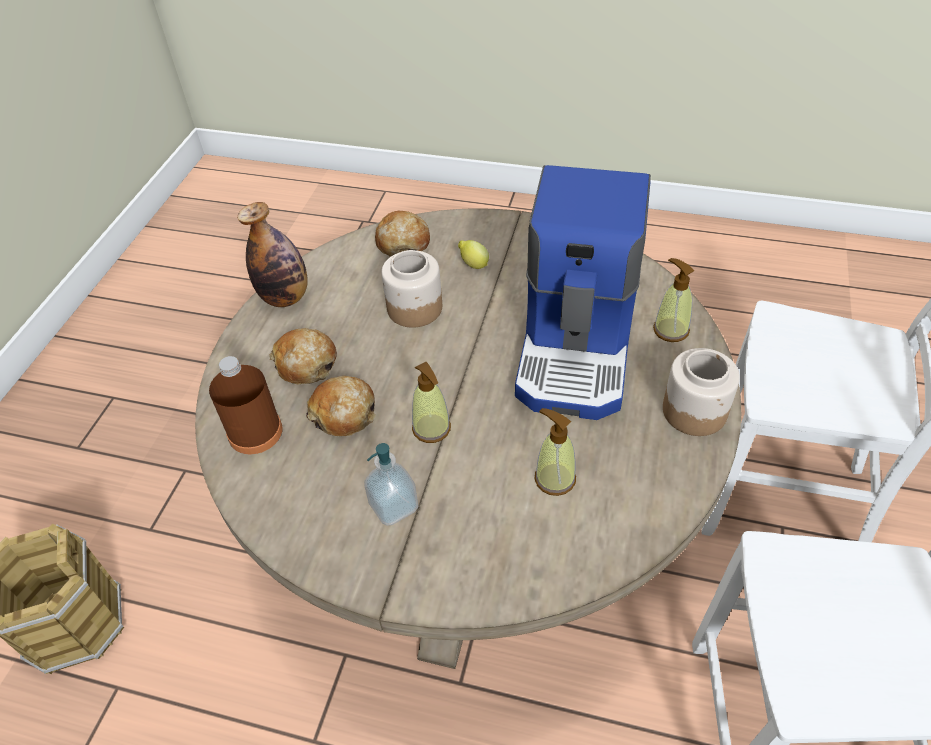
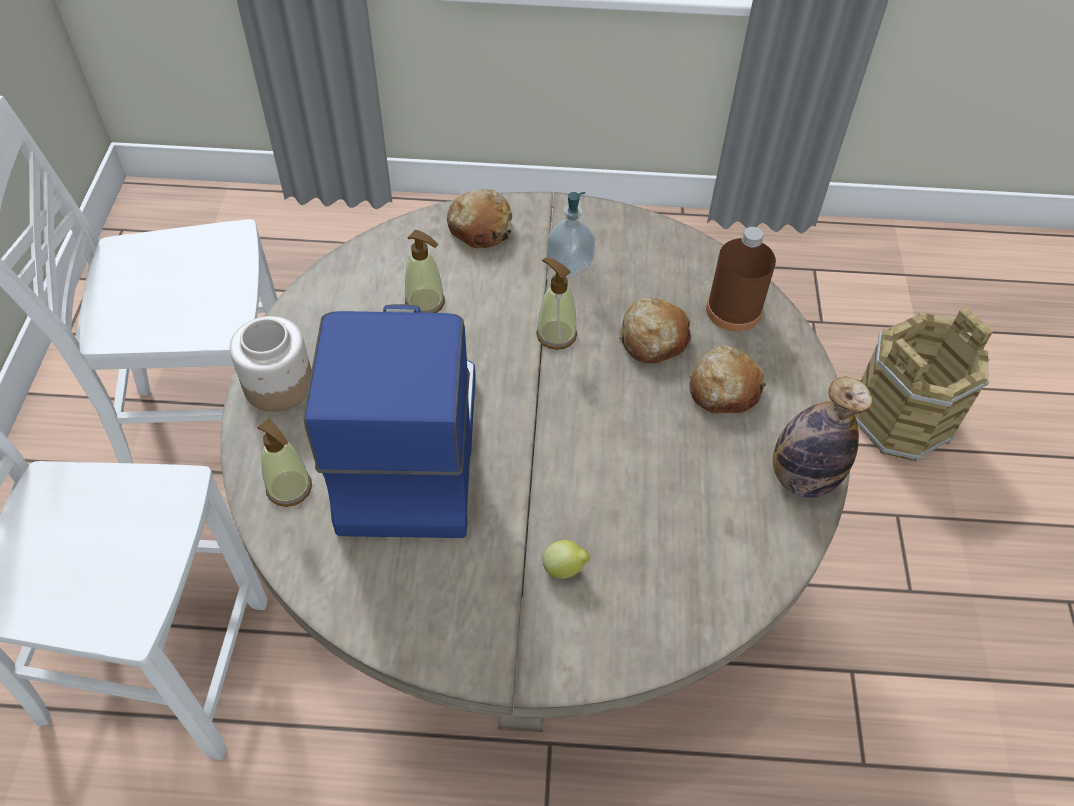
camera: 165 degrees right, 5 degrees up
bread [375,211,430,257] -> bread moved to [447,189,513,248]
jar [381,250,442,328] -> none

